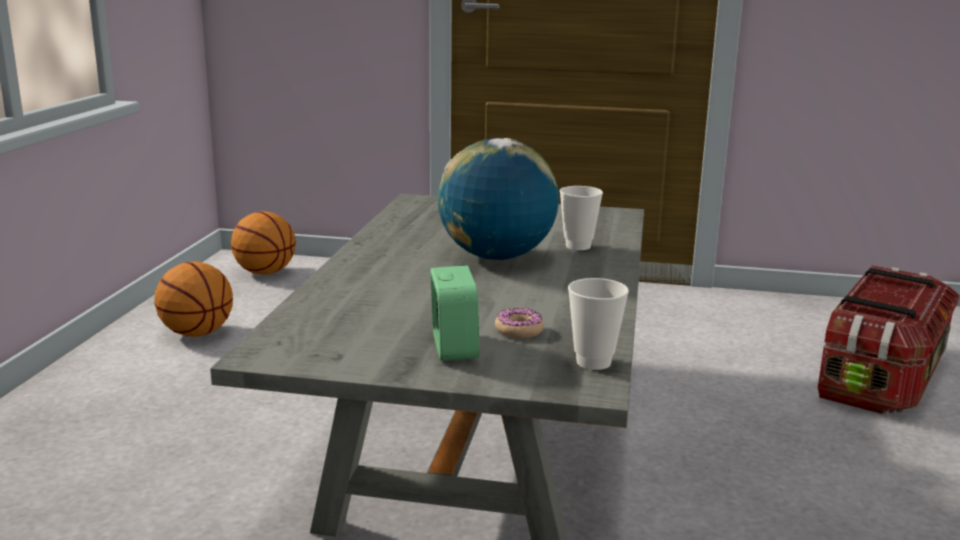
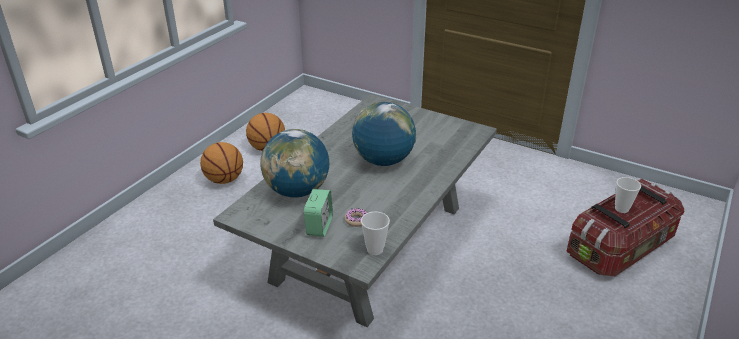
camera: 20 degrees right, 15 degrees up
basketball [231,211,296,275] -> basketball moved to [200,142,243,184]
cup [560,186,603,250] -> cup moved to [615,177,641,213]
none -> globe [261,129,329,198]

